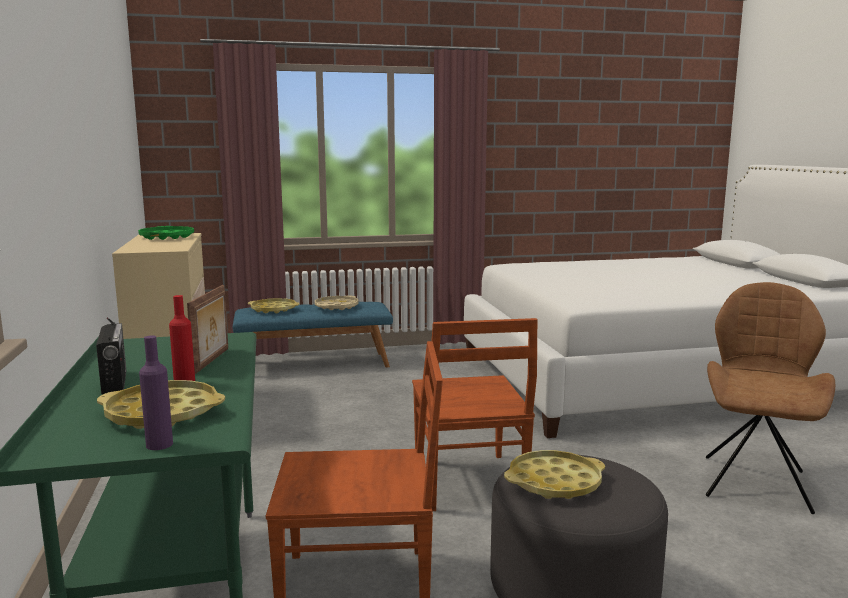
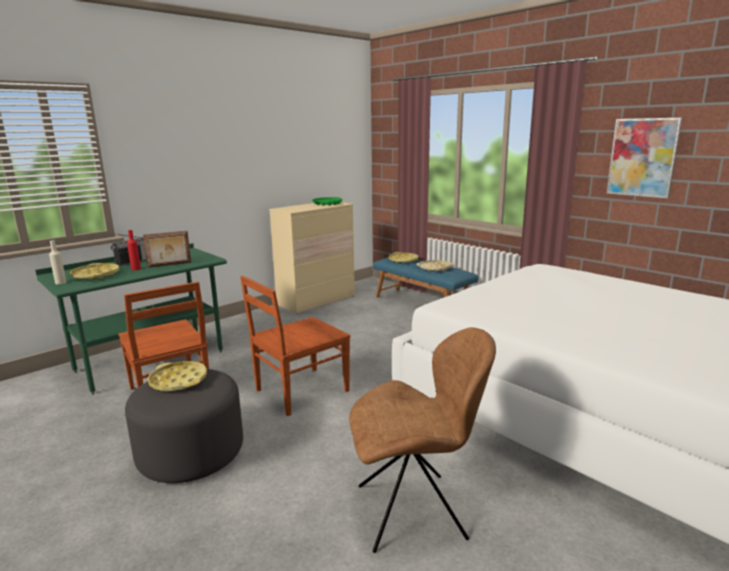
camera: 60 degrees right, 5 degrees up
purple bottle [139,335,173,450] -> beige bottle [49,240,66,285]
none -> picture [607,118,682,198]

